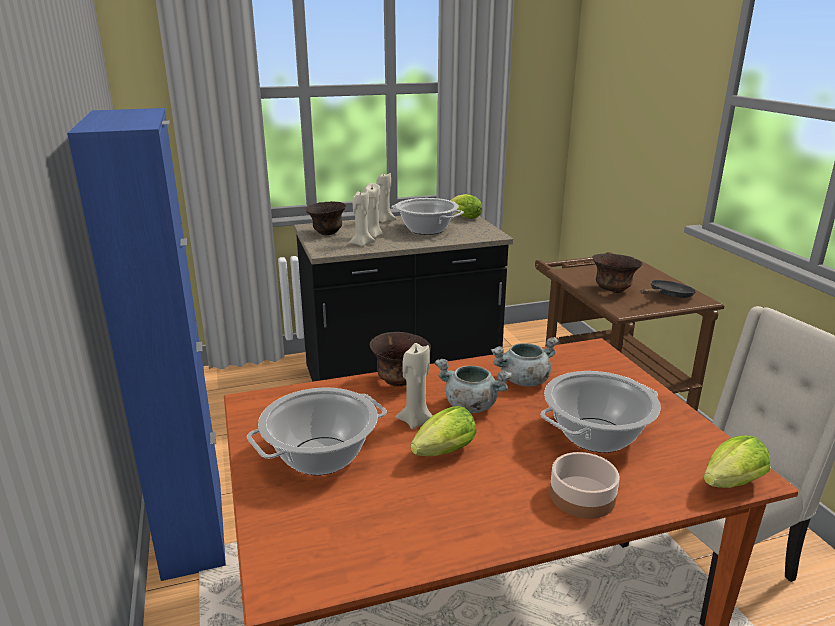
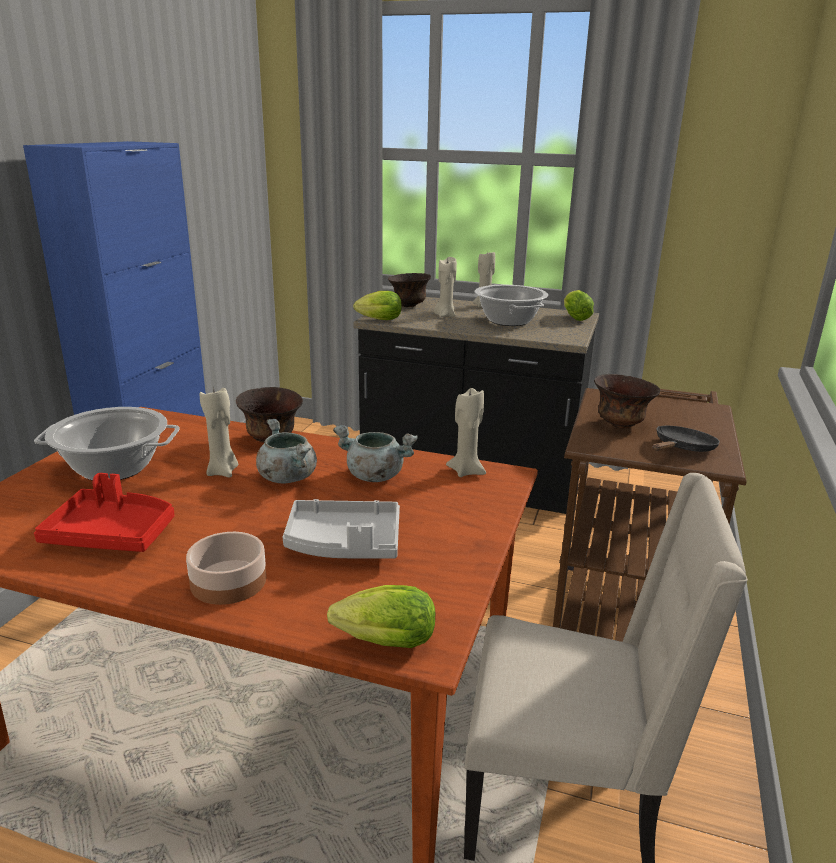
camera: 35 degrees right, 0 degrees up
beige candle [349,191,375,247] -> beige candle moved to [446,388,486,477]
lettuce [410,406,477,456] -> lettuce moved to [353,291,402,320]
cooking pot [540,371,661,453] -> grey tray [283,499,400,559]
black frying pan [640,280,696,298] -> black frying pan turned 45 degrees counterclockwise [652,426,720,452]
none -> red tray [34,473,174,552]

